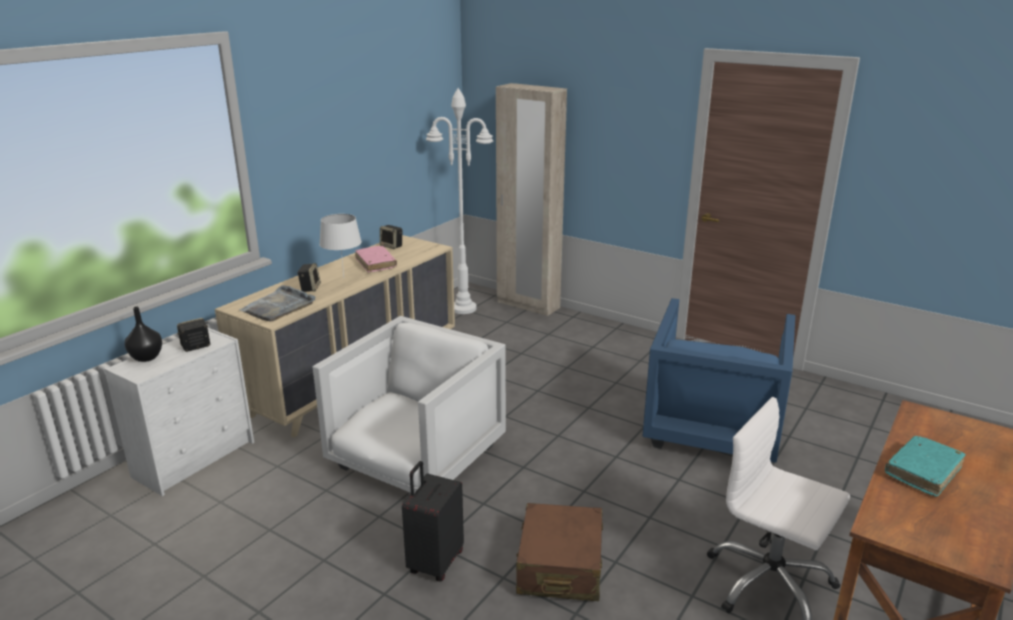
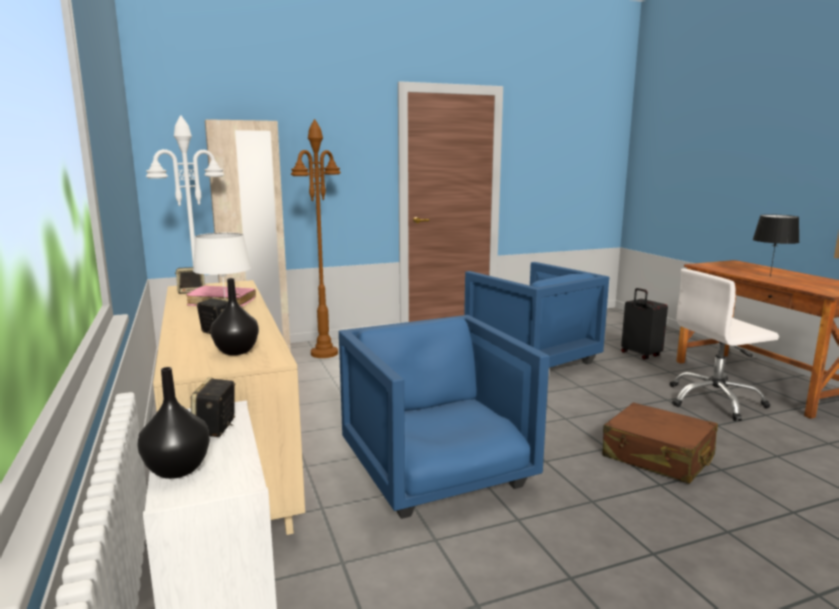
camera: 55 degrees left, 10 degrees down
grey tray [239,285,316,321] -> black vase [210,278,259,355]
white armchair [312,316,506,493] -> blue armchair [339,315,549,519]
black suitcase [402,461,464,581] -> black suitcase moved to [621,288,668,360]
turquoise book [885,436,966,497] -> black table lamp [753,214,799,277]
none -> brown floor lamp [291,119,341,358]

